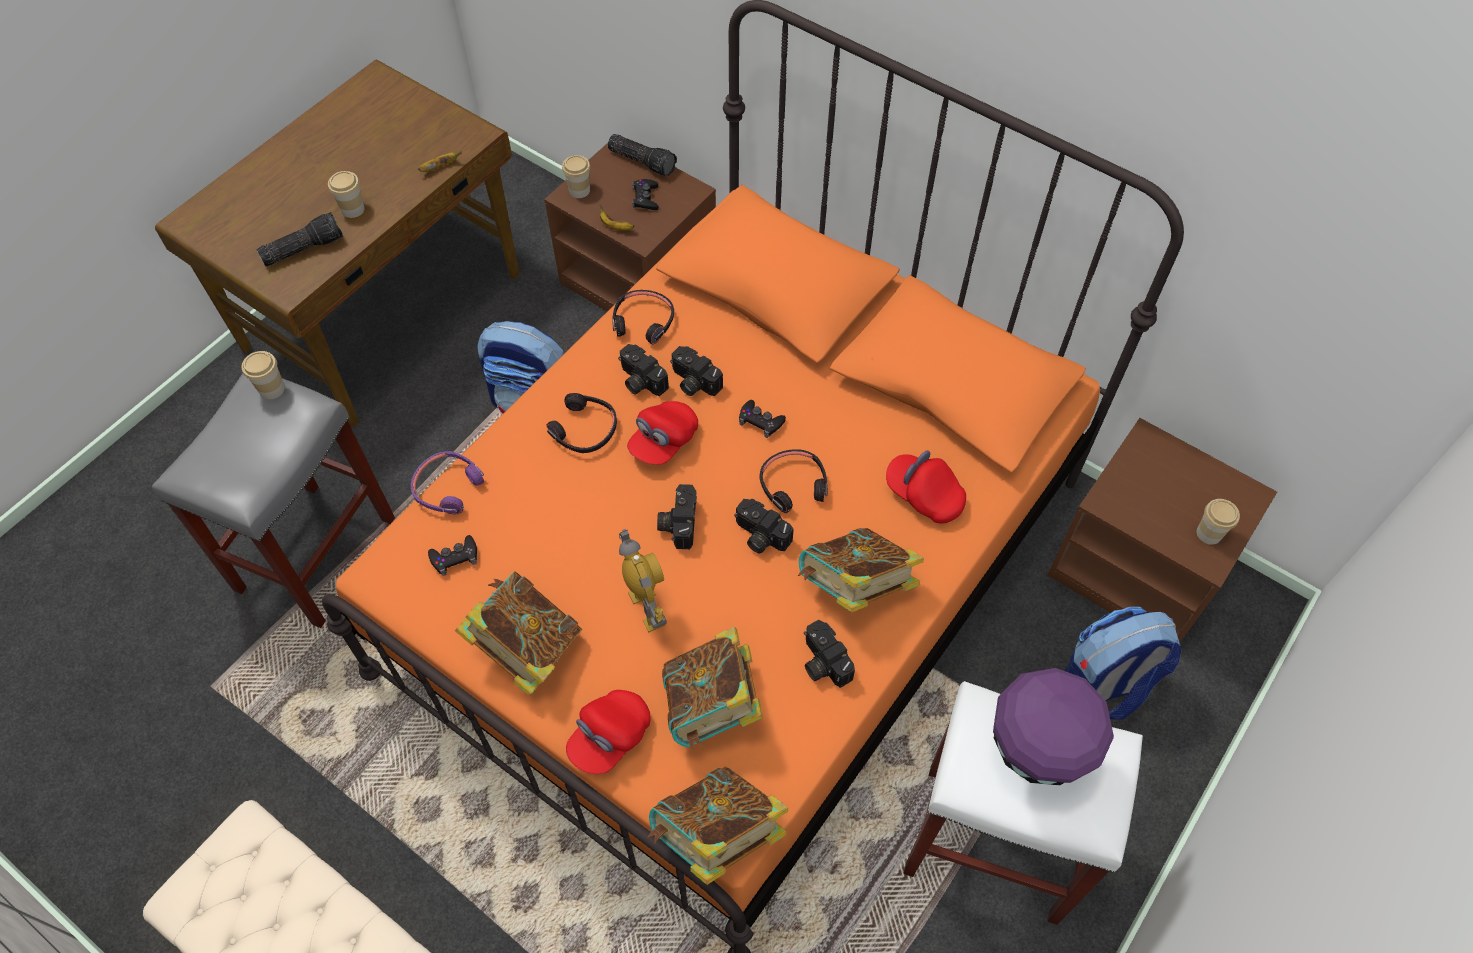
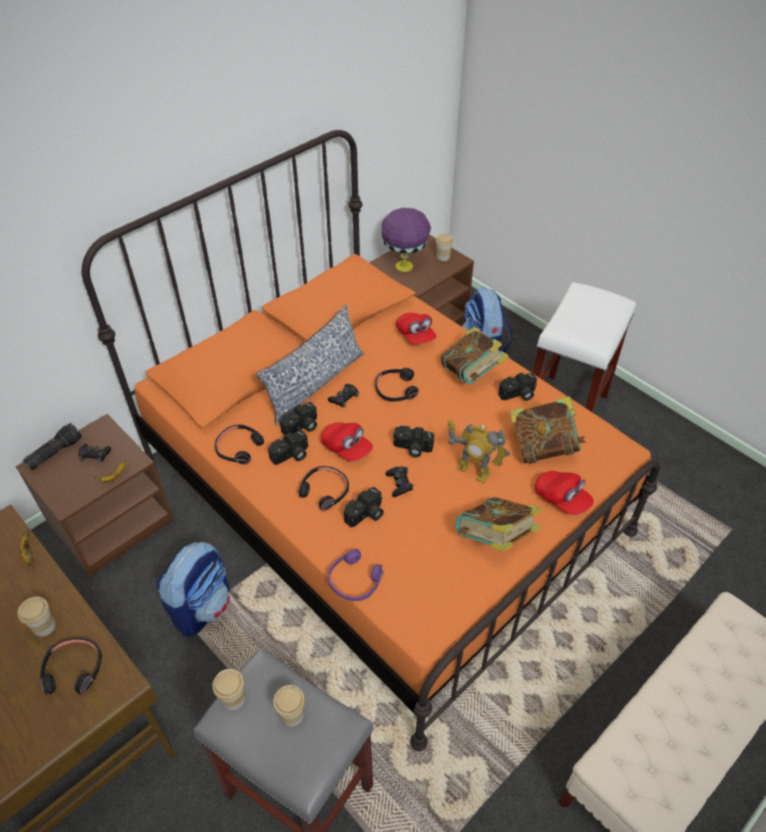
camera: 80 degrees left, 10 degrees down
flashlight [256,212,343,266] -> black headphones [40,638,102,695]
black game controller [428,535,477,576] -> black game controller moved to [386,466,414,497]
cup [562,155,590,198] -> cup moved to [273,685,305,727]
toy robot [619,529,667,633] -> toy robot turned 135 degrees counterclockwise [447,420,510,483]
book [648,767,788,885] -> none
camera [734,499,793,553] -> camera moved to [344,487,384,527]
red cap [886,450,966,523] -> red cap turned 75 degrees counterclockwise [396,313,436,344]
purple table lamp [993,668,1114,785] -> purple table lamp moved to [382,208,431,272]
none -> pillow [257,304,364,426]

